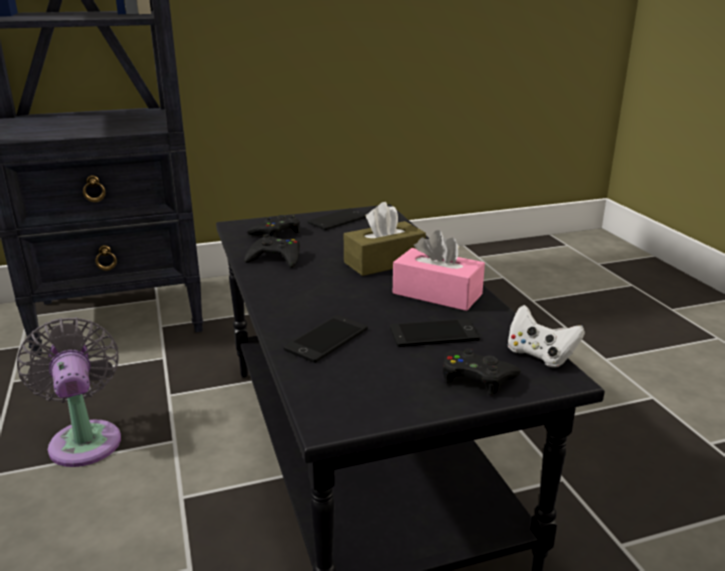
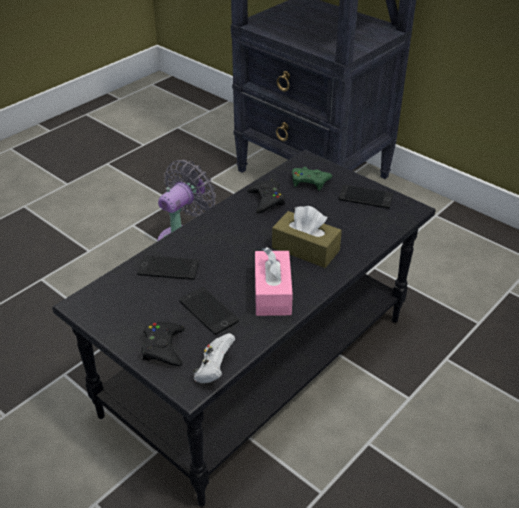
camera: 60 degrees right, 15 degrees up
black game controller [247,215,300,238] -> green game controller [292,167,333,191]

